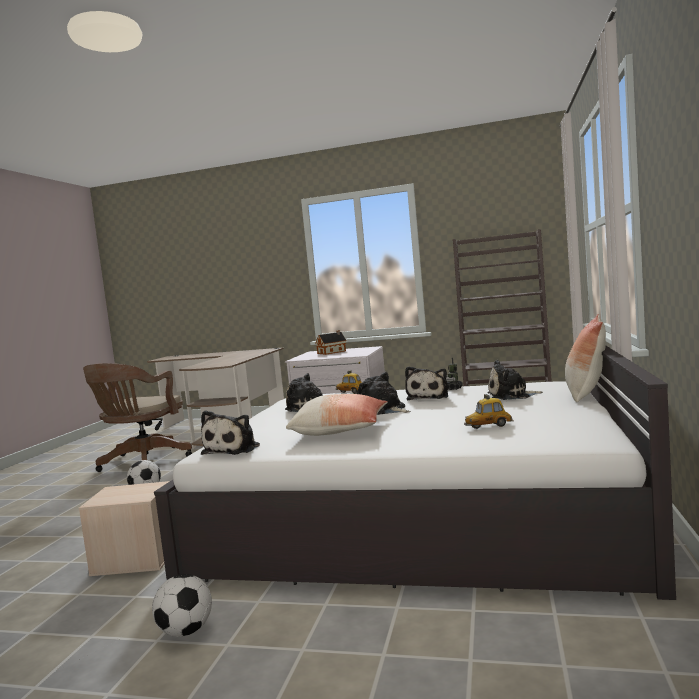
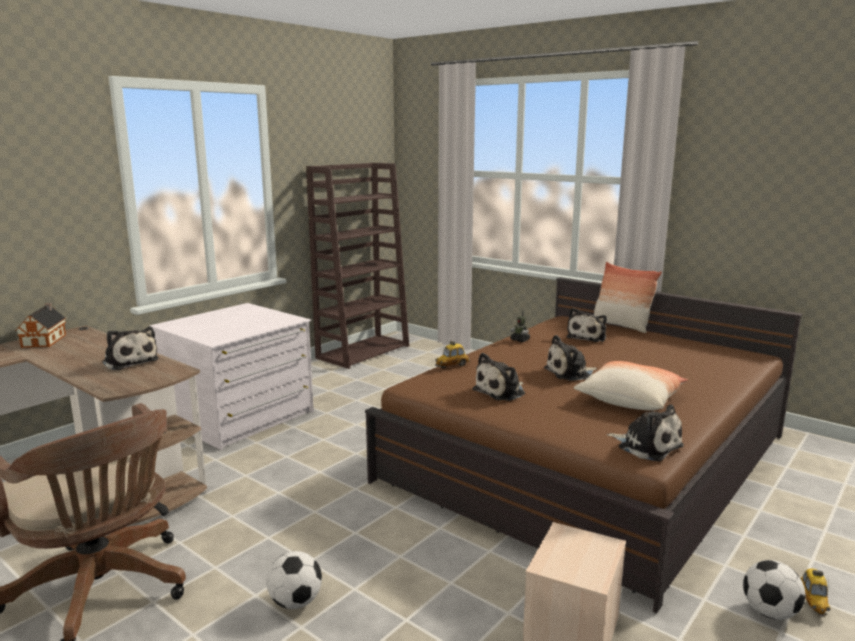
camera: 65 degrees left, 10 degrees up
white bed [154,345,676,600] -> brown bed [365,277,802,613]
toy house [315,330,347,355] -> toy house moved to [15,303,66,348]
plush toy [405,366,448,400] -> plush toy moved to [102,327,159,370]
toy car [464,394,514,429] -> toy car moved to [801,569,831,617]

